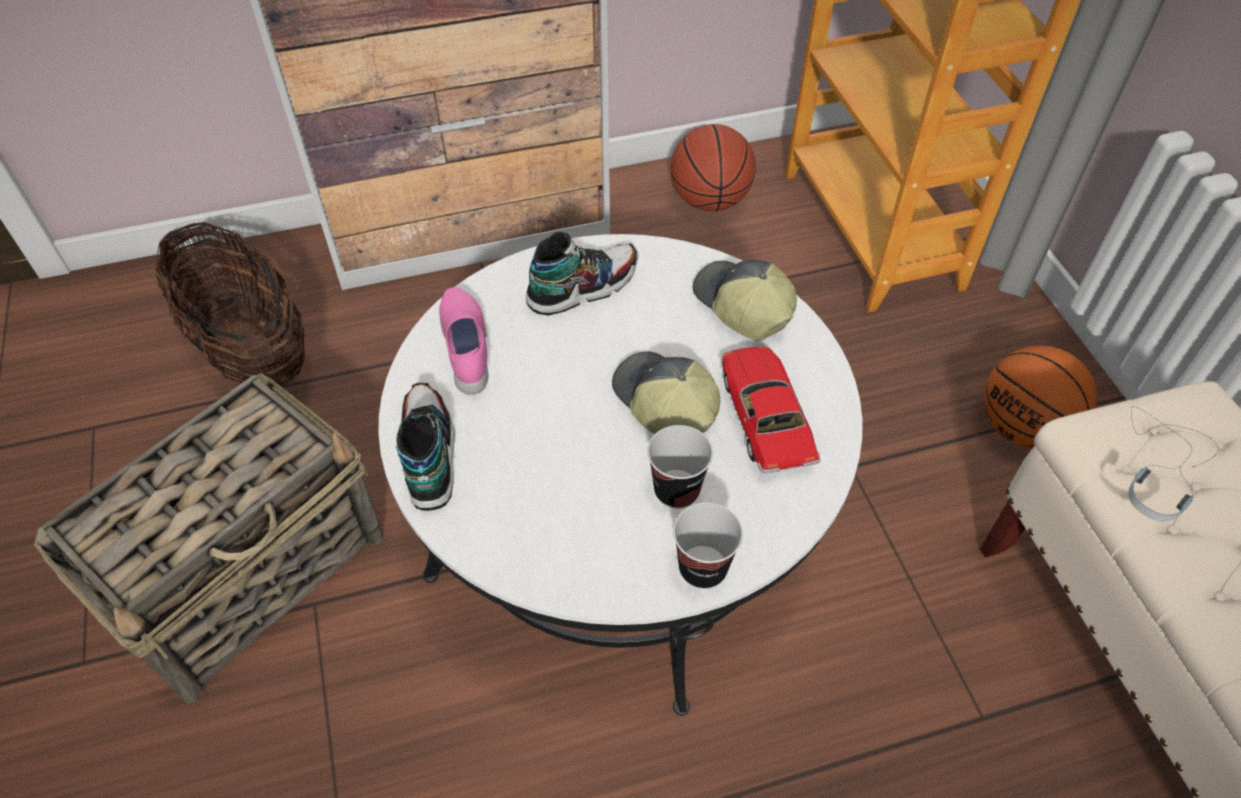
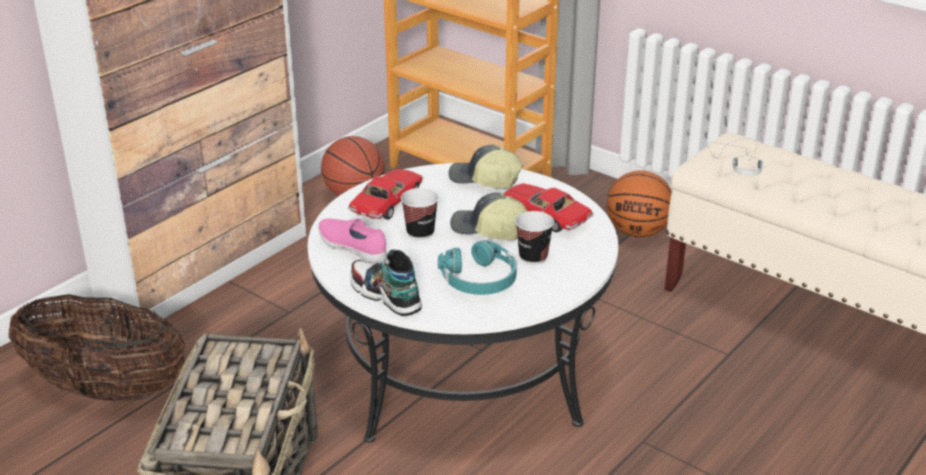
camera: 35 degrees left, 20 degrees down
shoe [526,232,639,316] -> toy car [348,169,423,220]
cup [673,502,743,589] -> cup moved to [401,188,439,240]
none -> turquoise headphones [438,240,517,295]

